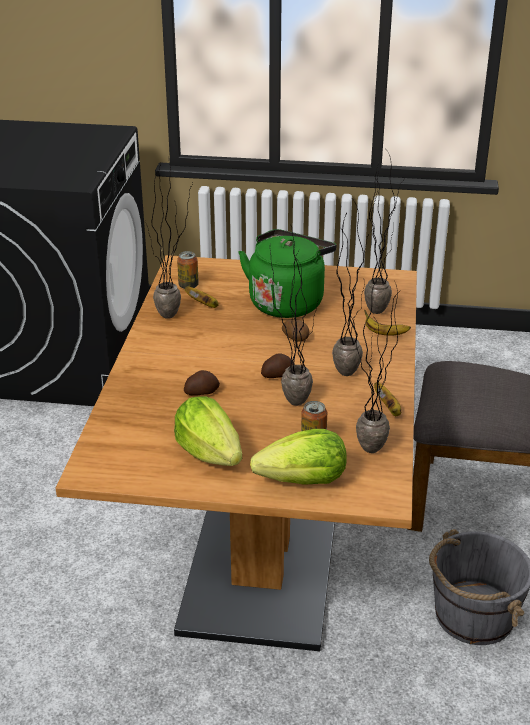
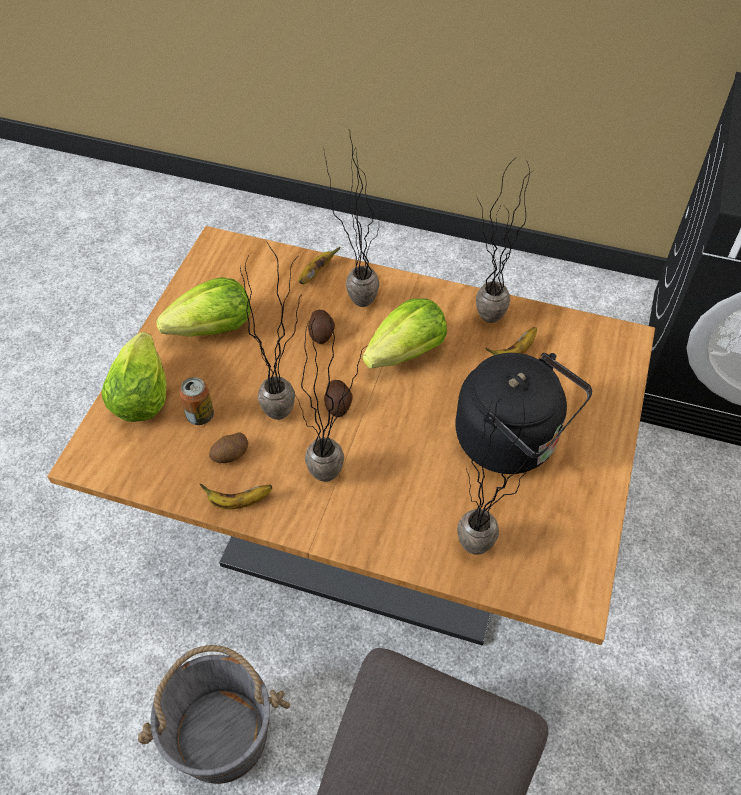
camera: 100 degrees right, 20 degrees up
can [177,251,199,289] -> none
green kettle [238,229,336,318] -> black kettle [455,353,592,474]
potato [282,319,309,342] -> potato moved to [209,432,248,463]
potted plant [349,273,401,453] -> potted plant moved to [324,130,384,307]
banana [364,310,411,336] -> banana moved to [299,247,340,284]
none -> lettuce [363,298,447,369]

